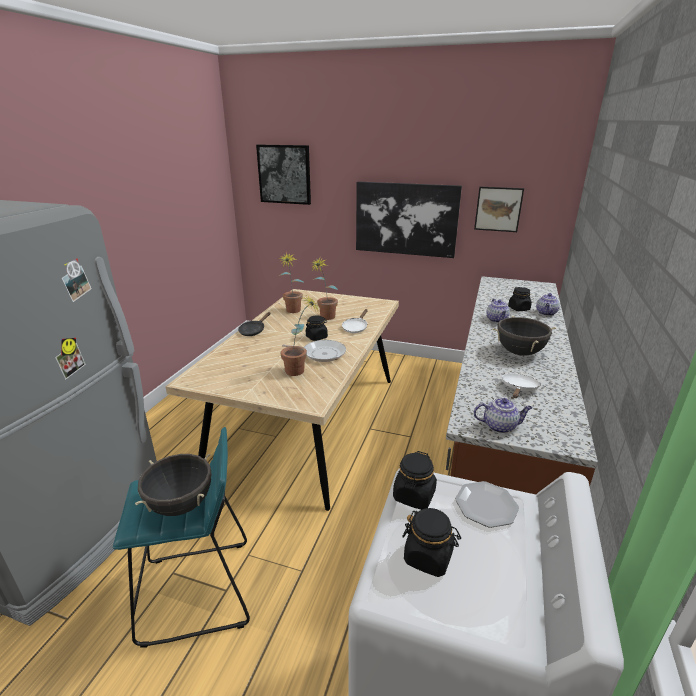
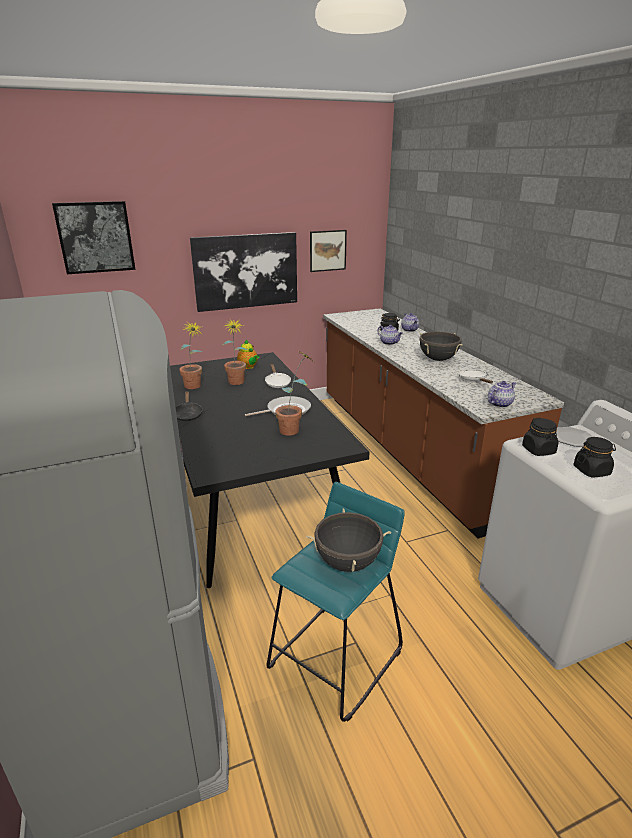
camera: 40 degrees left, 0 degrees up
beige dining table [165,289,399,511] -> black dining table [170,352,370,588]
black jar [305,315,328,341] -> none
none -> teapot [237,339,260,369]

